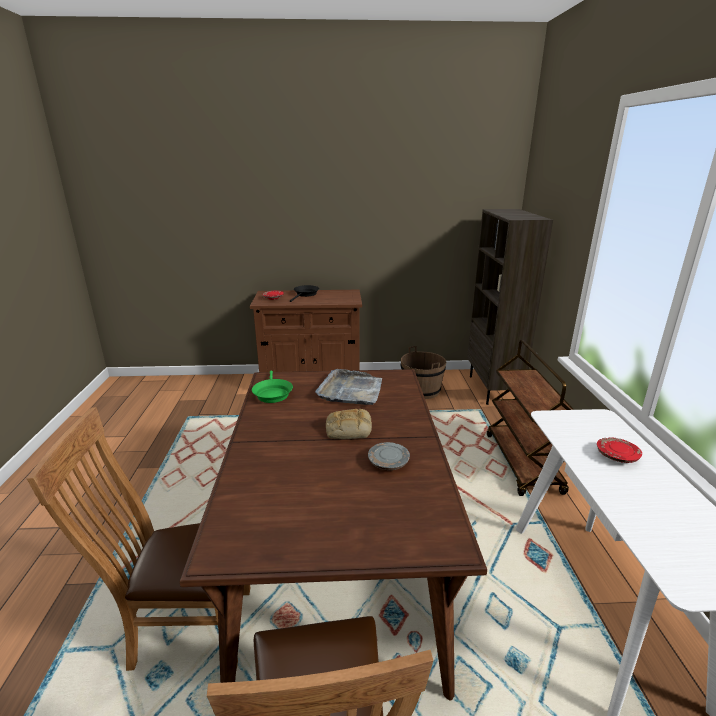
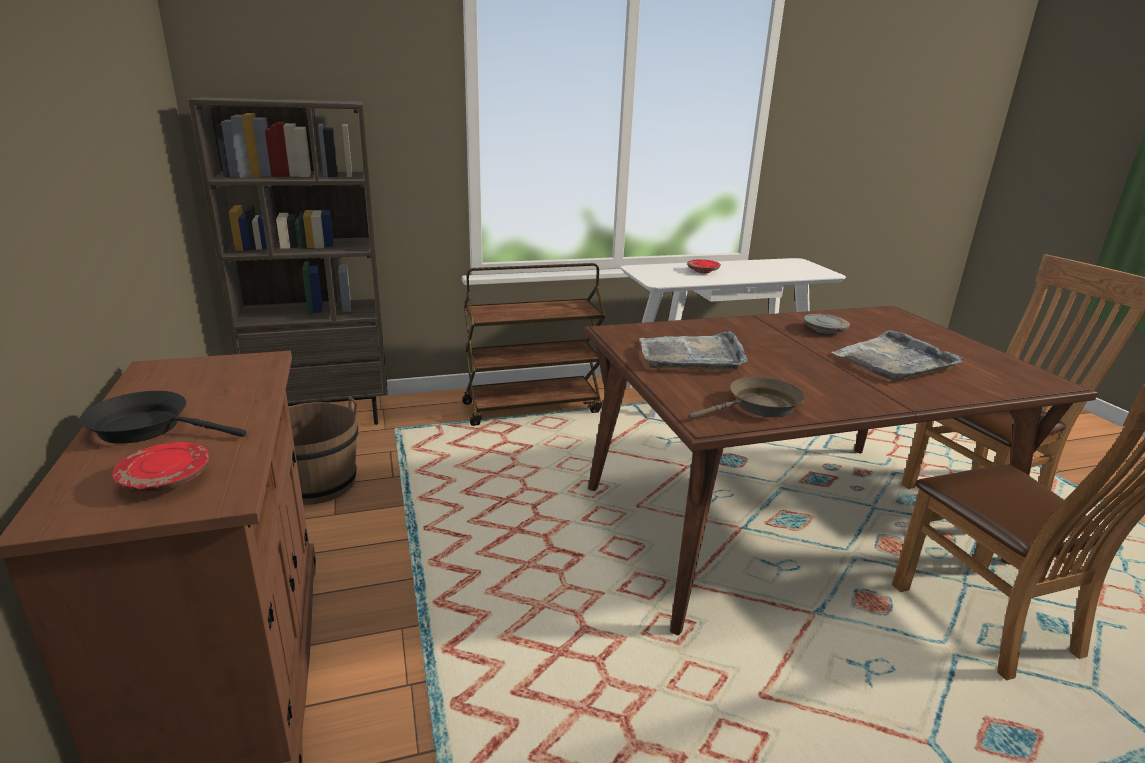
camera: 105 degrees left, 0 degrees up
green frying pan [252,370,293,403] -> brown frying pan [688,377,805,419]
bread [326,409,372,439] -> none
none -> grey tray [831,330,963,381]

